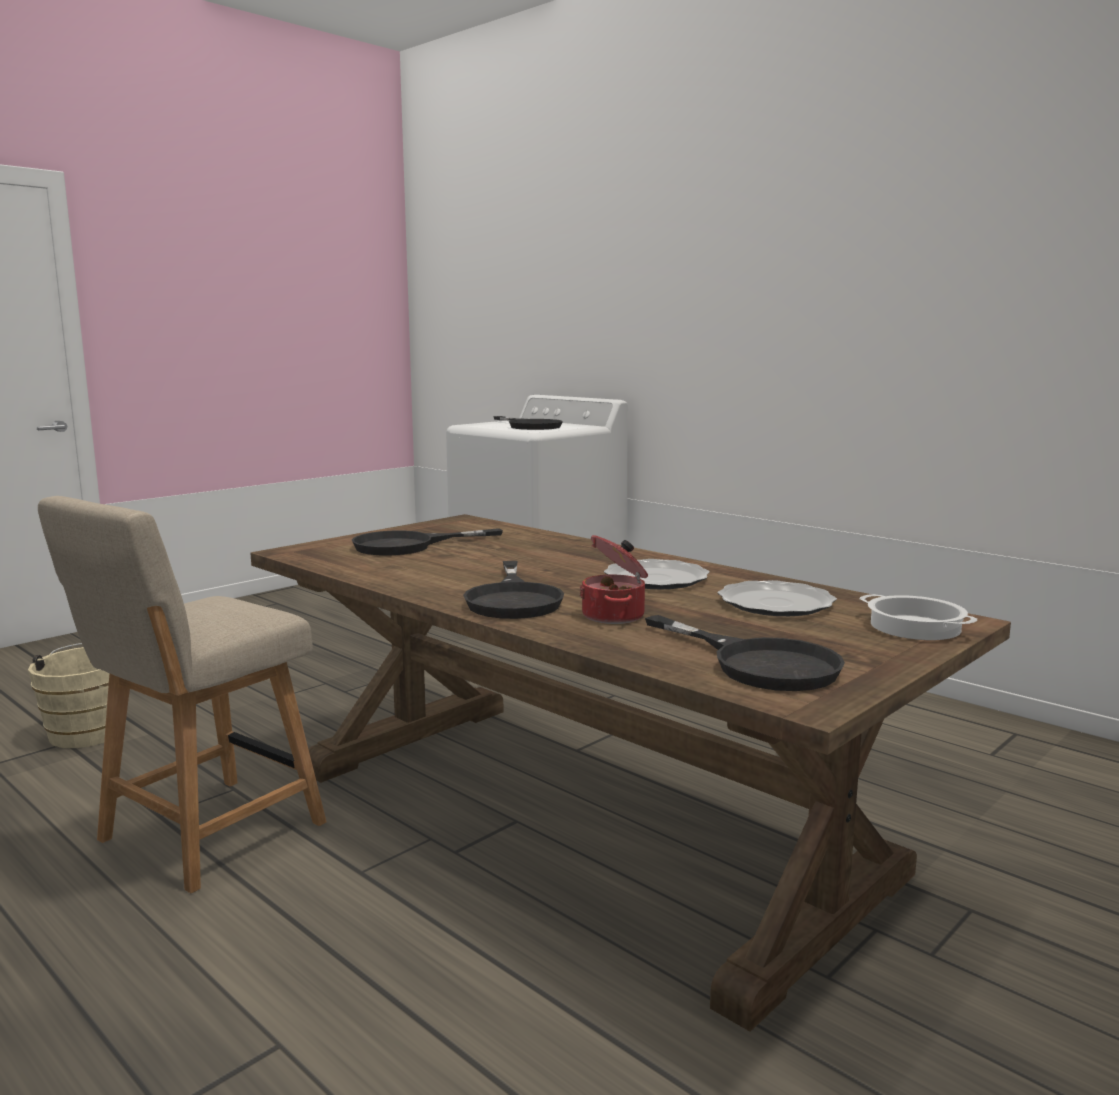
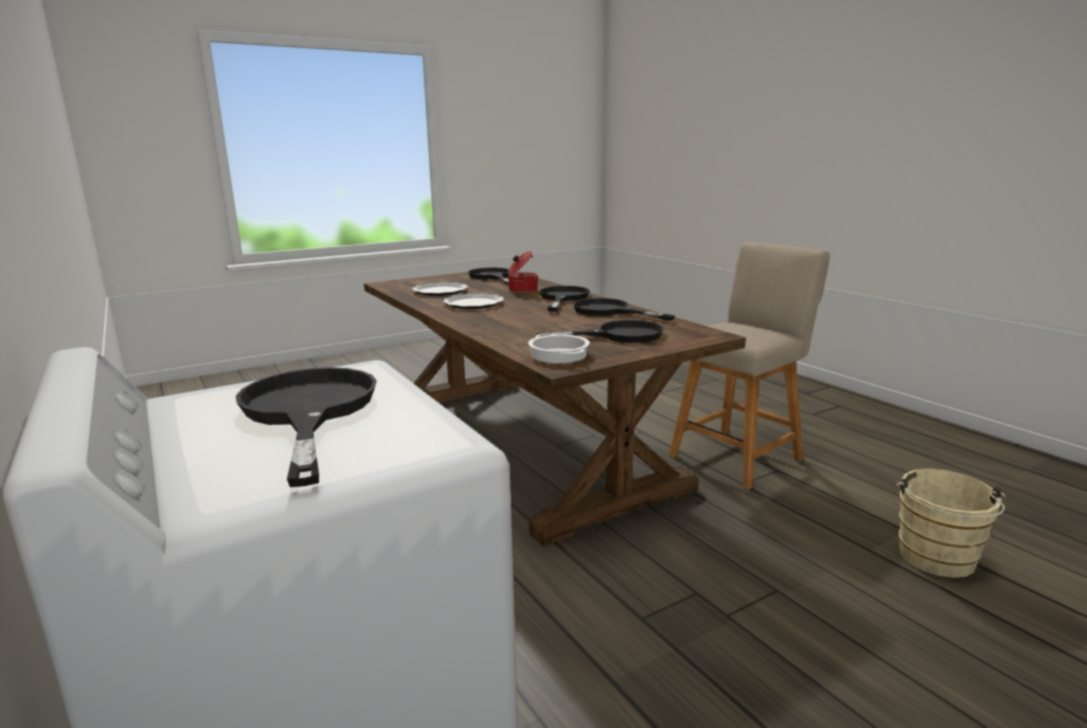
camera: 165 degrees left, 5 degrees up
cooking pot [859,594,977,640] -> cooking pot moved to [528,333,590,363]
none -> black frying pan [573,298,675,321]

